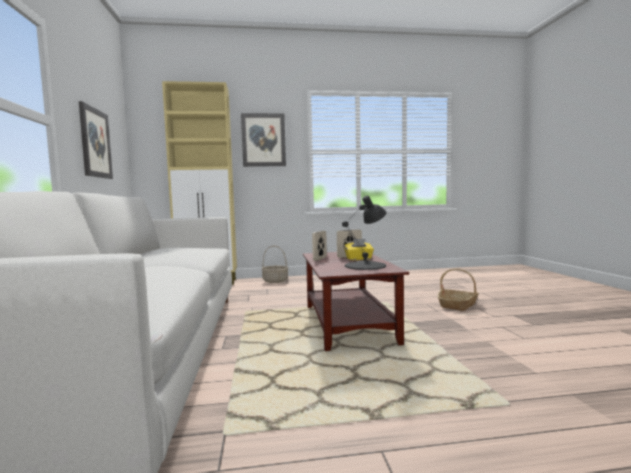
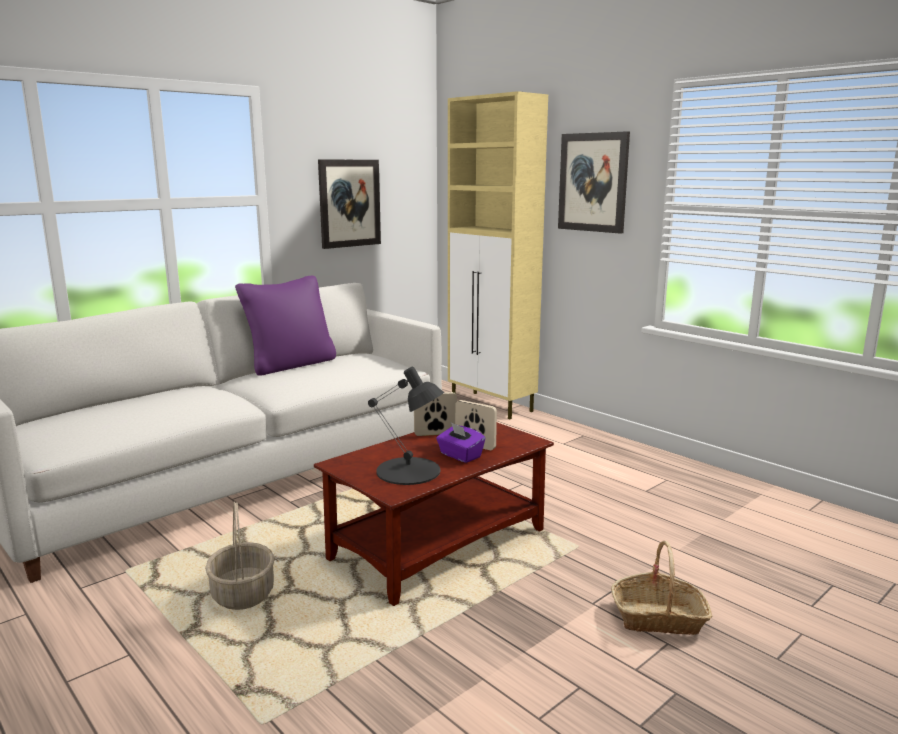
camera: 55 degrees right, 10 degrees up
basket [261,246,289,283] -> basket moved to [205,502,275,610]
yellow tissue box [344,239,374,260] -> purple tissue box [436,422,485,463]
none -> purple pillow [235,276,336,376]

